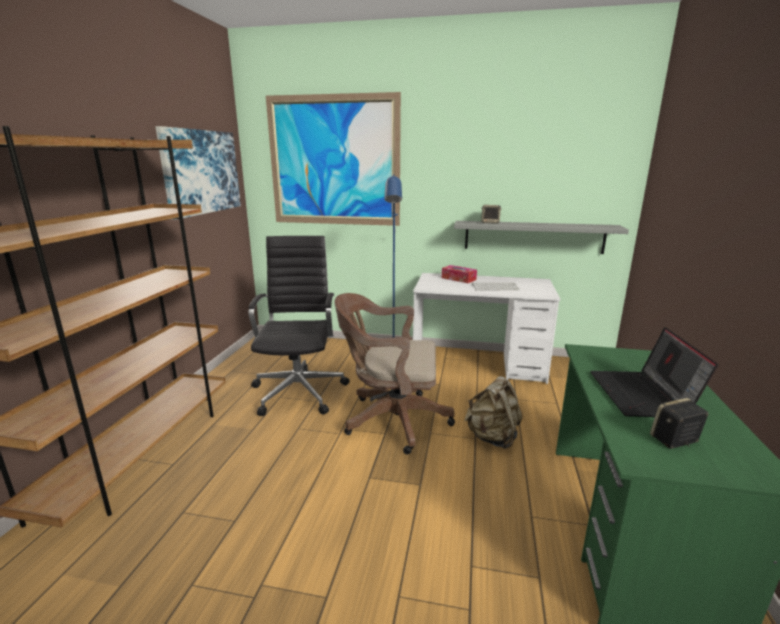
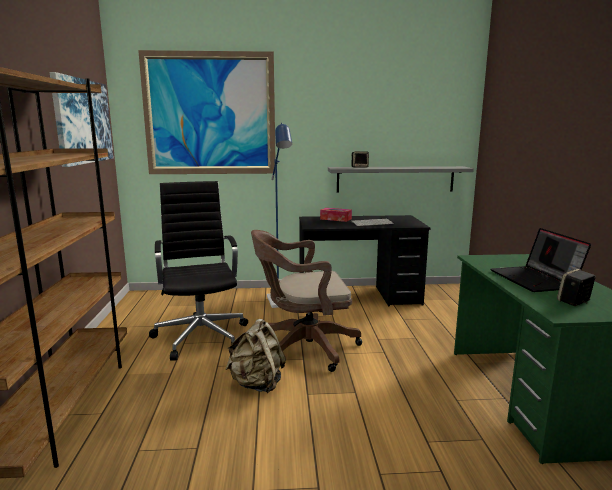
camera: 15 degrees left, 5 degrees down
white desk [413,273,560,384] -> black desk [299,215,430,306]
beige backpack [464,376,523,449] -> beige backpack moved to [225,319,286,393]

